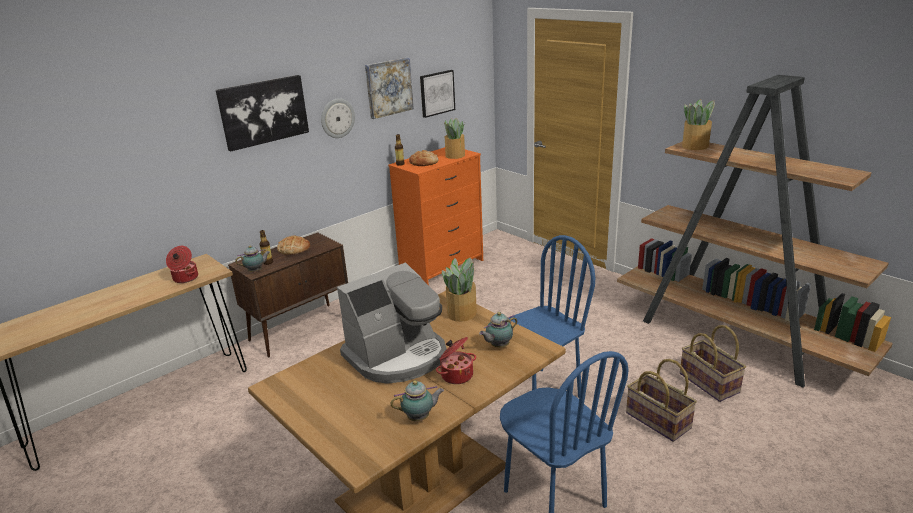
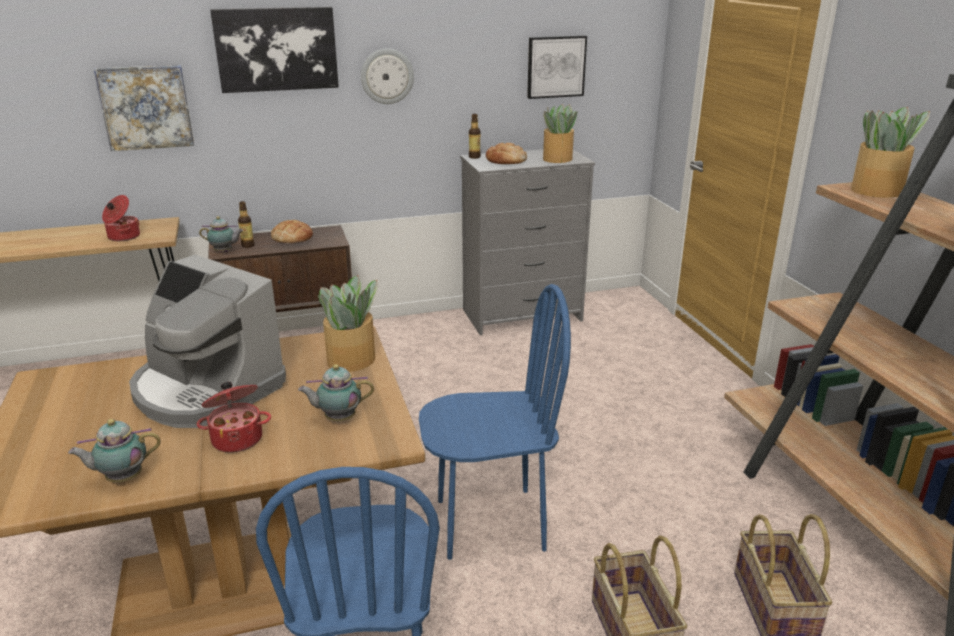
camera: 25 degrees right, 0 degrees up
coffee machine [337,262,447,384] -> coffee machine turned 45 degrees clockwise [129,255,286,428]
picture [365,58,414,119] -> picture moved to [94,65,194,151]
orange dresser [388,147,483,285] -> grey dresser [460,149,595,335]
teapot [391,380,444,421] -> teapot turned 150 degrees clockwise [68,419,161,482]

